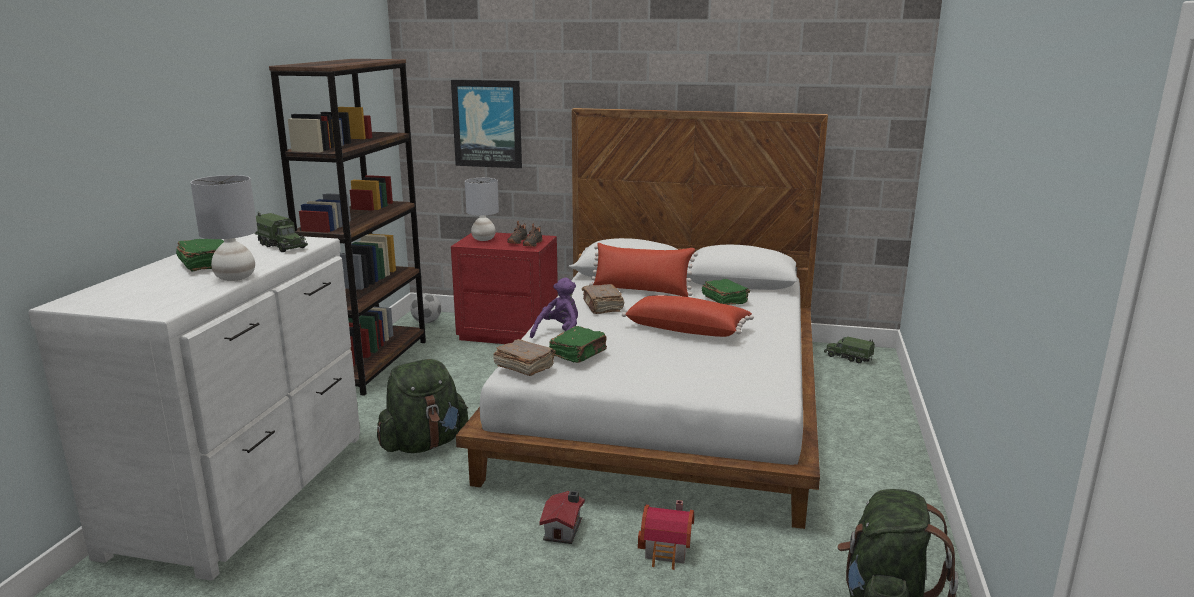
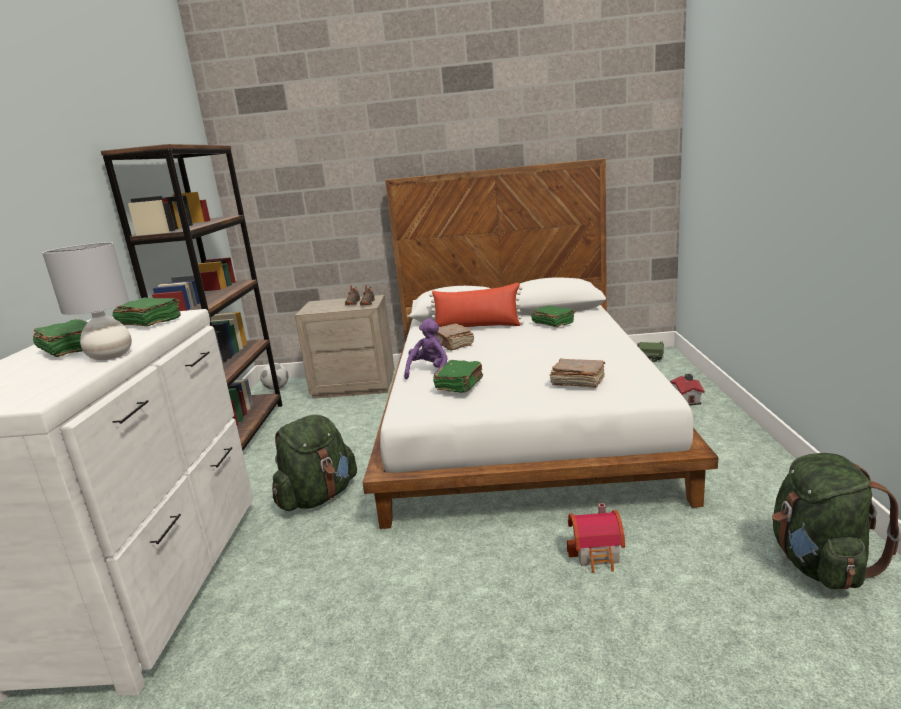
camera: 10 degrees left, 0 degrees up
toy truck [255,212,308,252] -> green book [112,297,181,326]
picture [451,80,522,168] -> none
red nightstand [451,233,558,344] -> beige nightstand [295,295,394,399]
grey table lamp [465,178,499,241] -> none
brown book [493,339,556,376] -> brown book moved to [550,358,605,388]
toy house [539,491,585,544] -> toy house moved to [670,374,705,405]
red pillow [622,295,754,337] -> none

